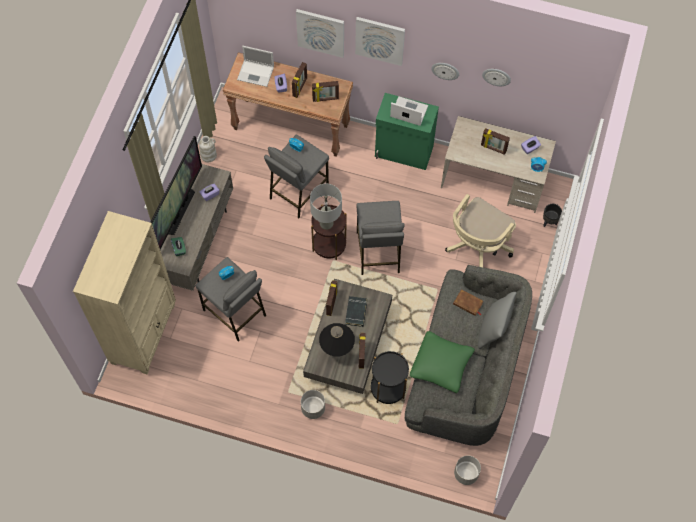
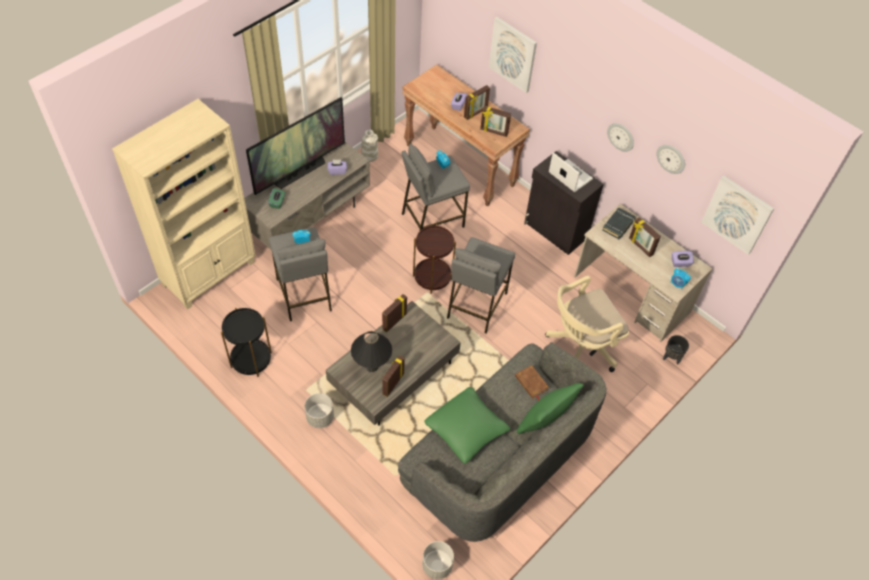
camera: 25 degrees right, 10 degrees down
laptop [237,46,274,87] -> none
grey table lamp [310,184,342,230] -> none
black book [345,296,367,327] -> black book moved to [602,207,636,239]
picture [355,17,405,66] -> picture moved to [701,175,774,255]
black side table [371,351,409,404] -> black side table moved to [221,308,272,377]
green cabinet [375,93,439,170] -> black cabinet [524,151,604,255]
grey pillow [478,292,517,349] -> green pillow [517,383,584,434]

